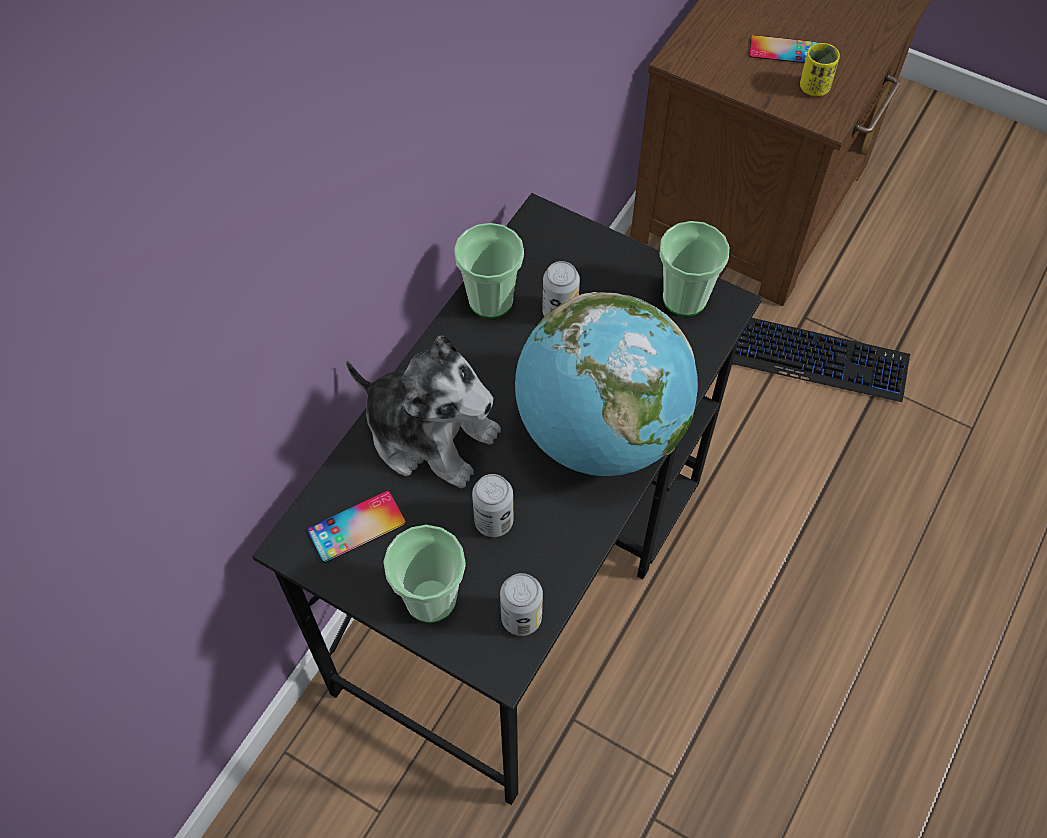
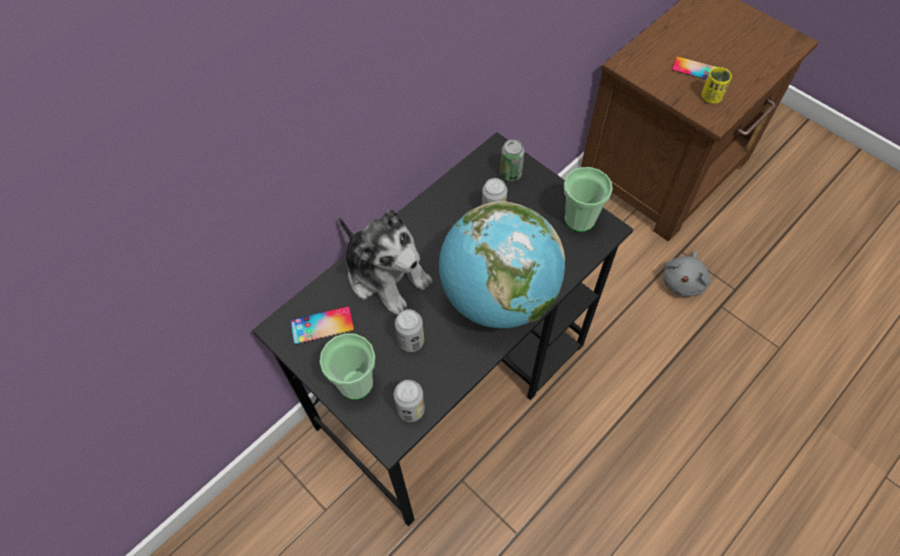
camera: 15 degrees right, 0 degrees up
cup [454,223,524,318] -> none
keyboard [732,318,910,402] -> grey plush toy [663,251,711,297]
none -> can [500,140,525,181]

